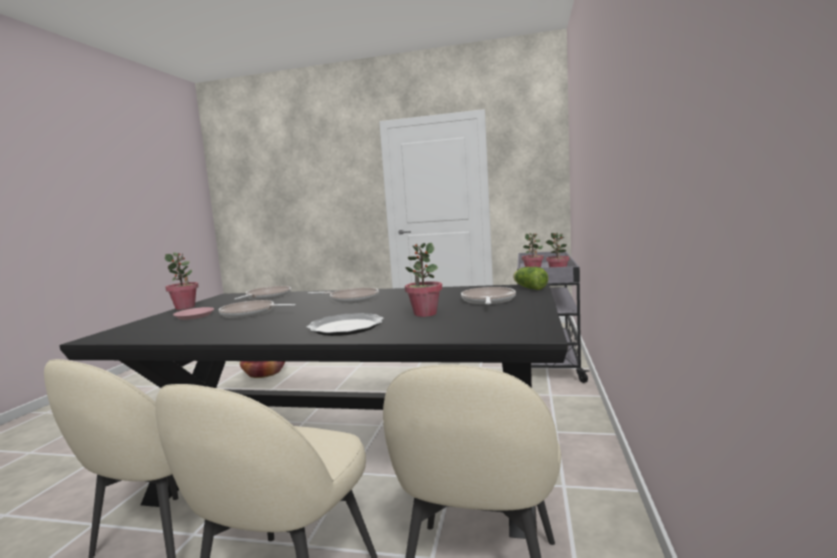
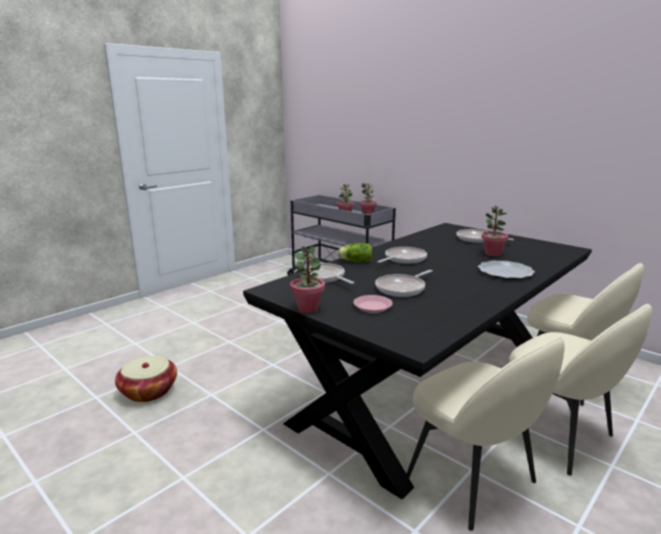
camera: 60 degrees left, 10 degrees up
lettuce [513,267,548,290] -> lettuce moved to [338,243,373,262]

